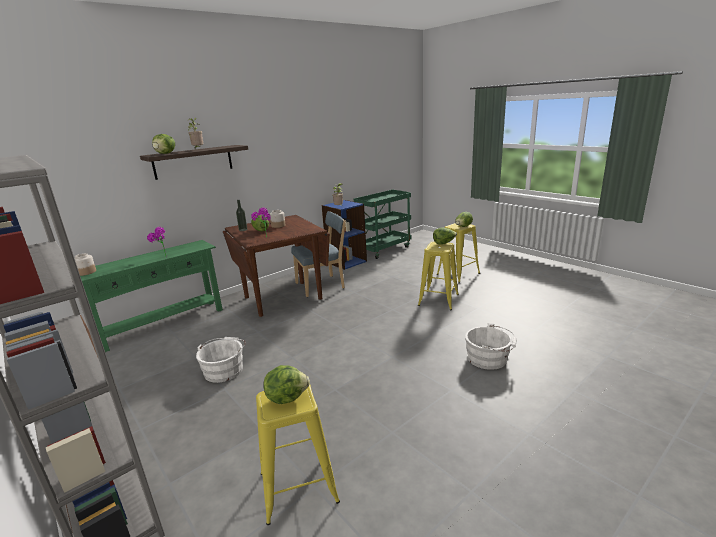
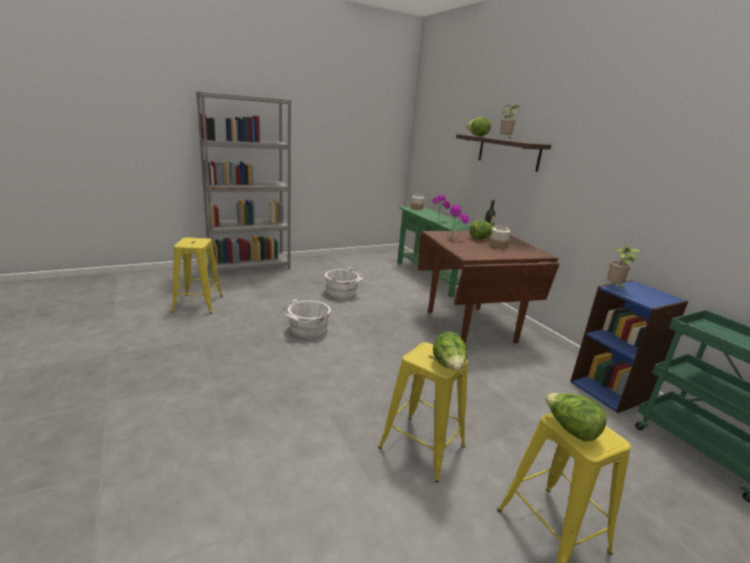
camera: 100 degrees right, 0 degrees up
lettuce [264,365,310,404] -> none
blue chair [291,211,346,297] -> none
white bucket [465,323,517,370] -> white bucket moved to [283,299,331,339]

